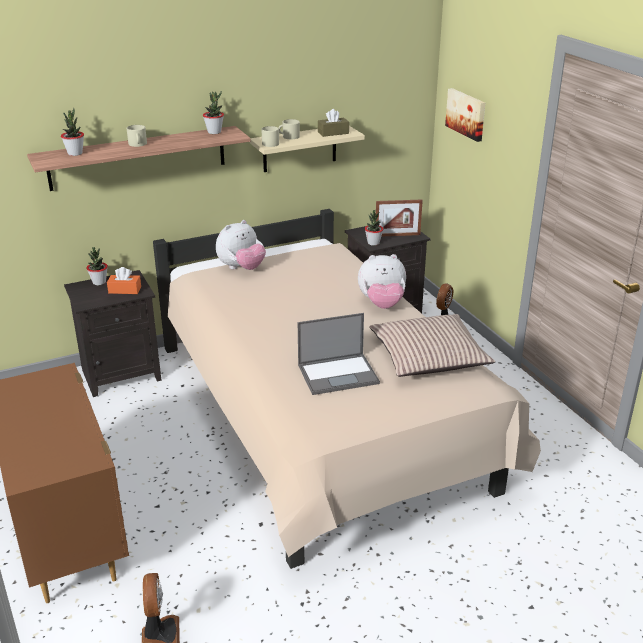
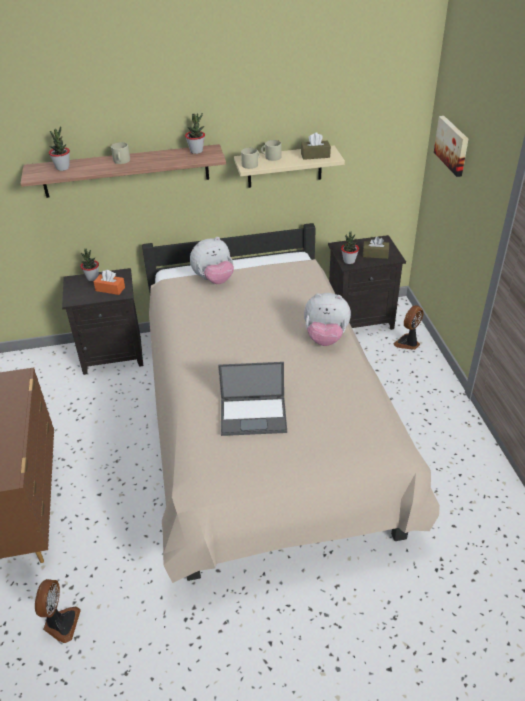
camera: 15 degrees right, 10 degrees up
pillow [369,314,495,377] -> none
picture frame [376,200,423,237] -> brown tissue box [363,236,389,259]

